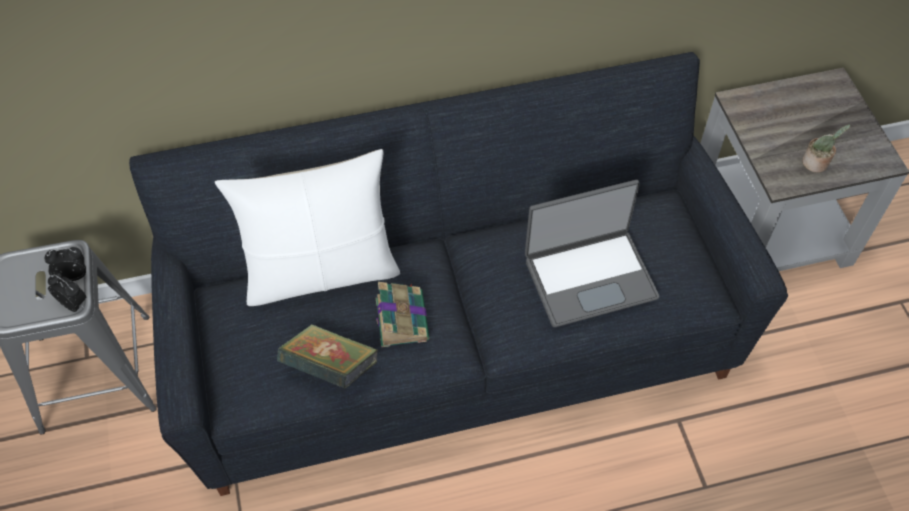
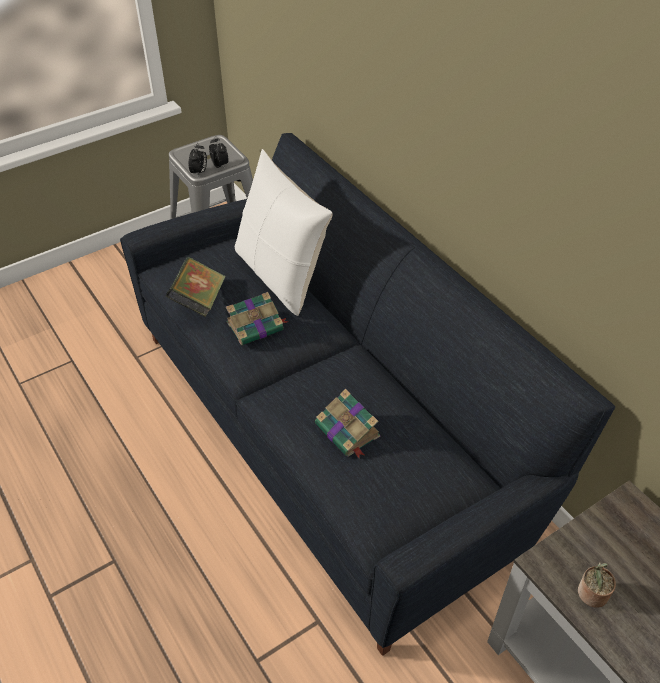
camera: 70 degrees right, 10 degrees down
laptop [525,180,659,327] -> book [315,389,381,459]

